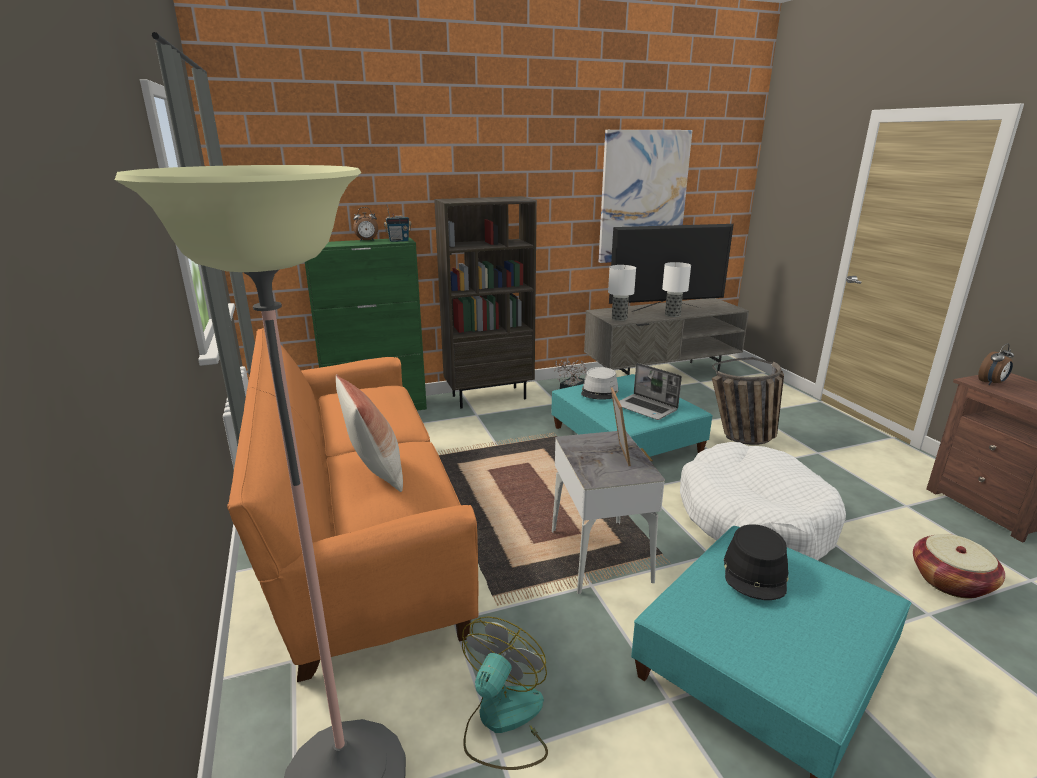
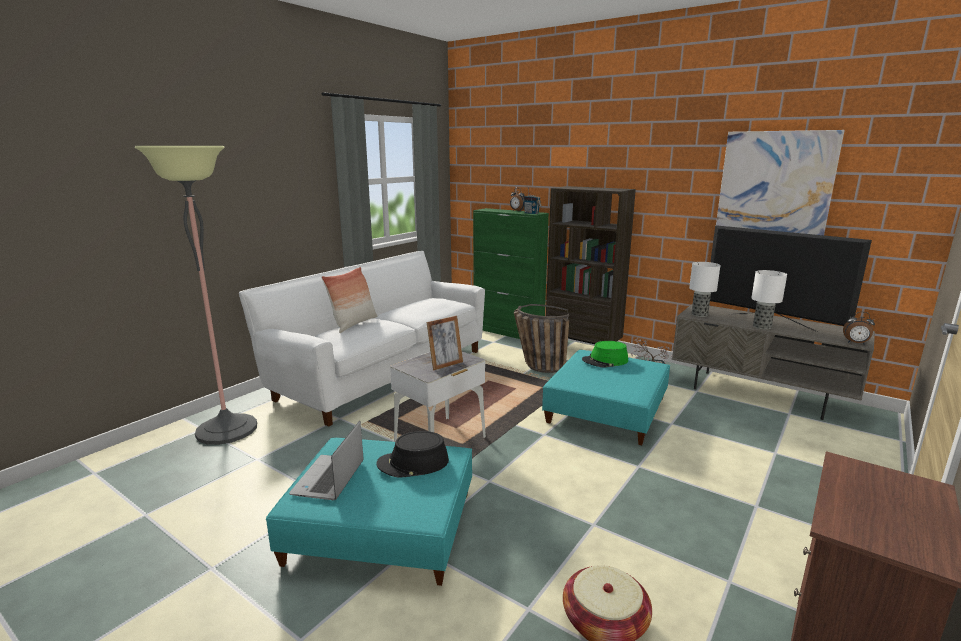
camera: 55 degrees right, 5 degrees down
orange sofa [227,328,479,682] -> white sofa [239,251,485,427]
fan [462,616,548,770] -> none
grey hat [581,367,618,400] -> green hat [582,341,628,367]
laptop [619,363,682,420] -> laptop moved to [289,421,364,500]
white dog bed [680,442,846,560] -> none
basket [712,357,784,445] -> basket moved to [514,304,569,373]
alarm clock [978,344,1014,385] -> alarm clock moved to [843,312,875,344]

